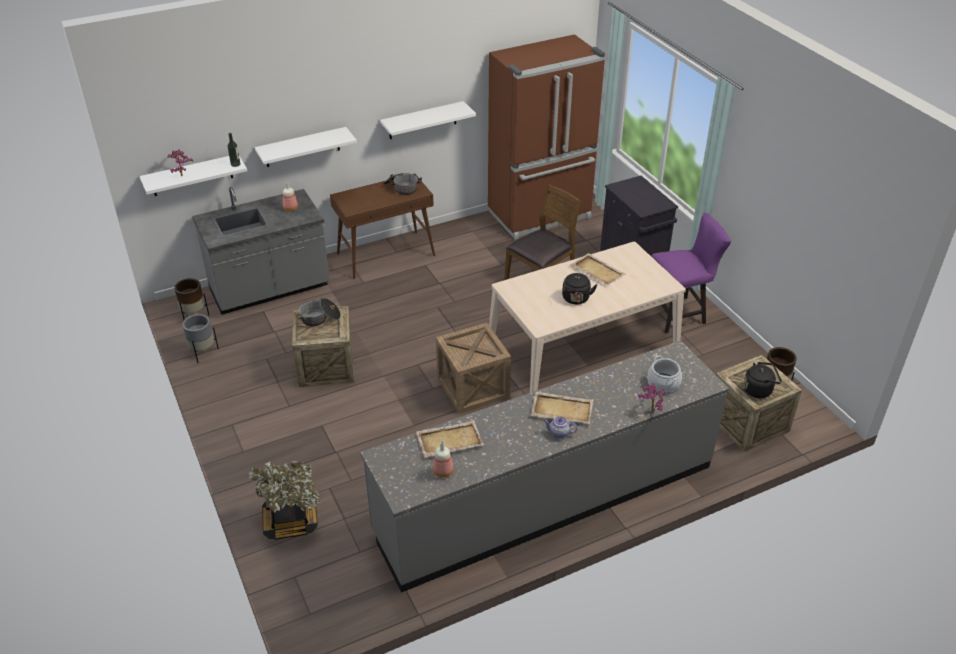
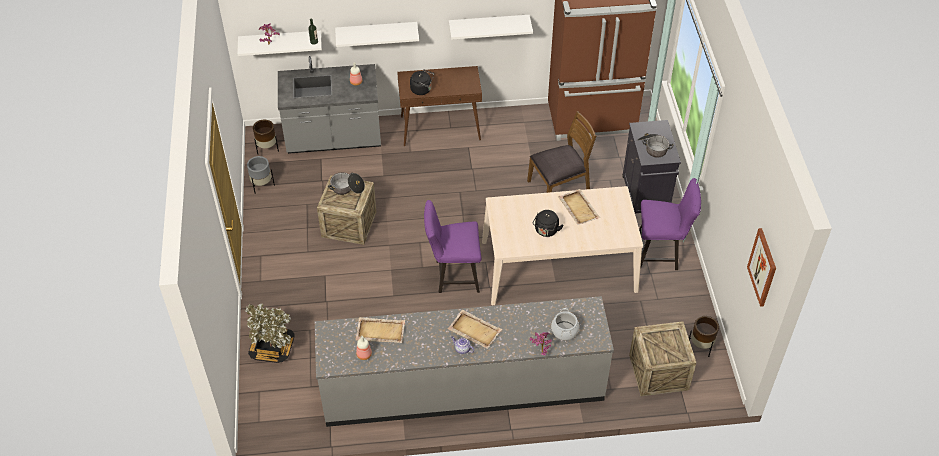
camera: 20 degrees right, 10 degrees up
cooking pot [383,173,422,195] -> cooking pot moved to [637,133,674,158]
crate [436,323,511,414] -> purple chair [424,200,481,293]
black kettle [743,362,782,398] -> black kettle moved to [410,69,434,95]
none -> picture [747,228,776,307]

